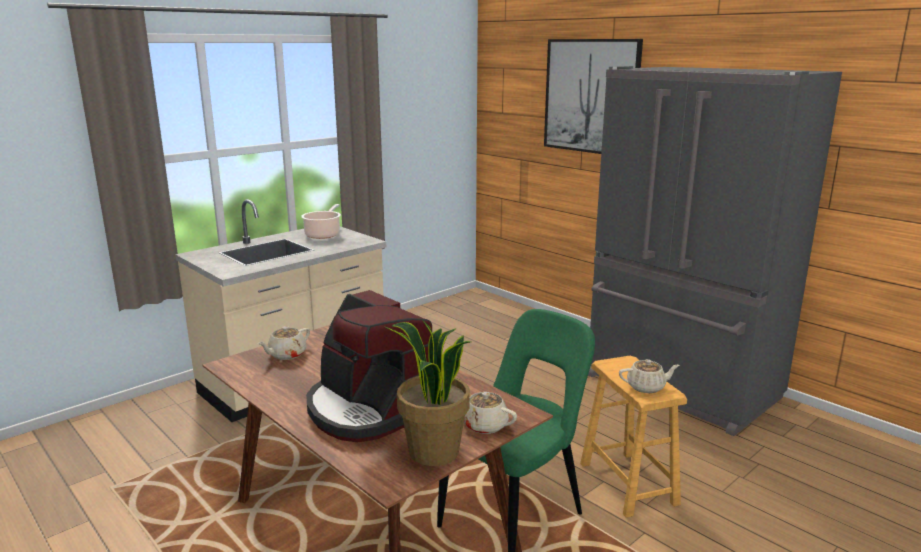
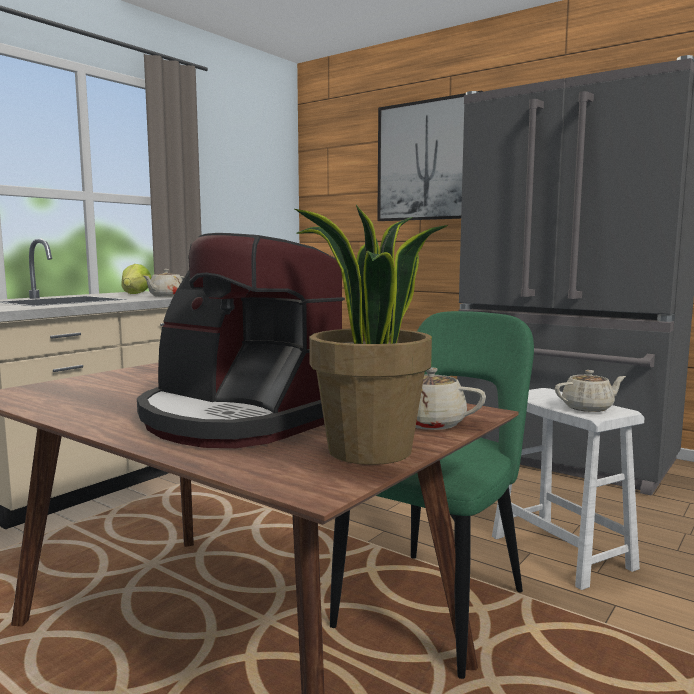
camera: 10 degrees left, 10 degrees down
beige teapot [258,326,310,360] -> beige teapot moved to [144,269,184,297]
cooking pot [301,204,341,239] -> lettuce [122,264,152,294]
brown stool [580,356,687,518] -> white stool [492,388,645,590]

